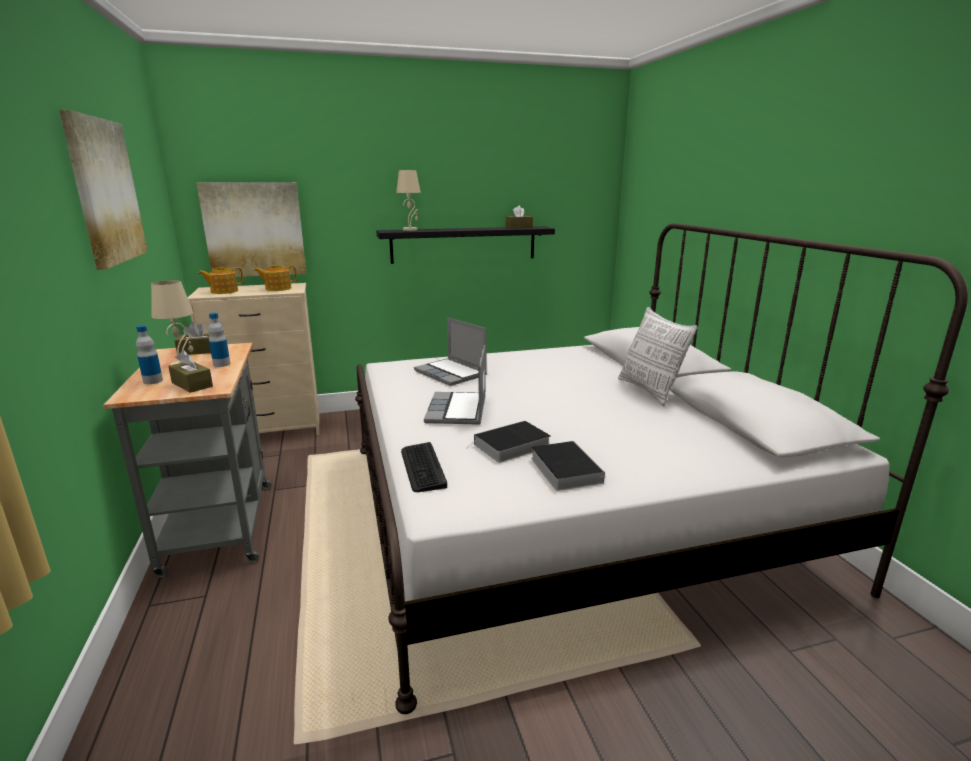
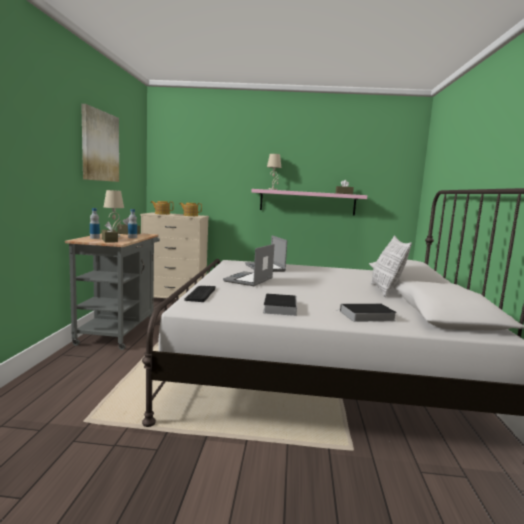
camera: 20 degrees right, 10 degrees down
picture [196,182,306,277] -> none
black shelf [376,226,555,264] -> pink shelf [252,189,367,216]
book [465,421,551,463] -> book moved to [336,303,397,322]

